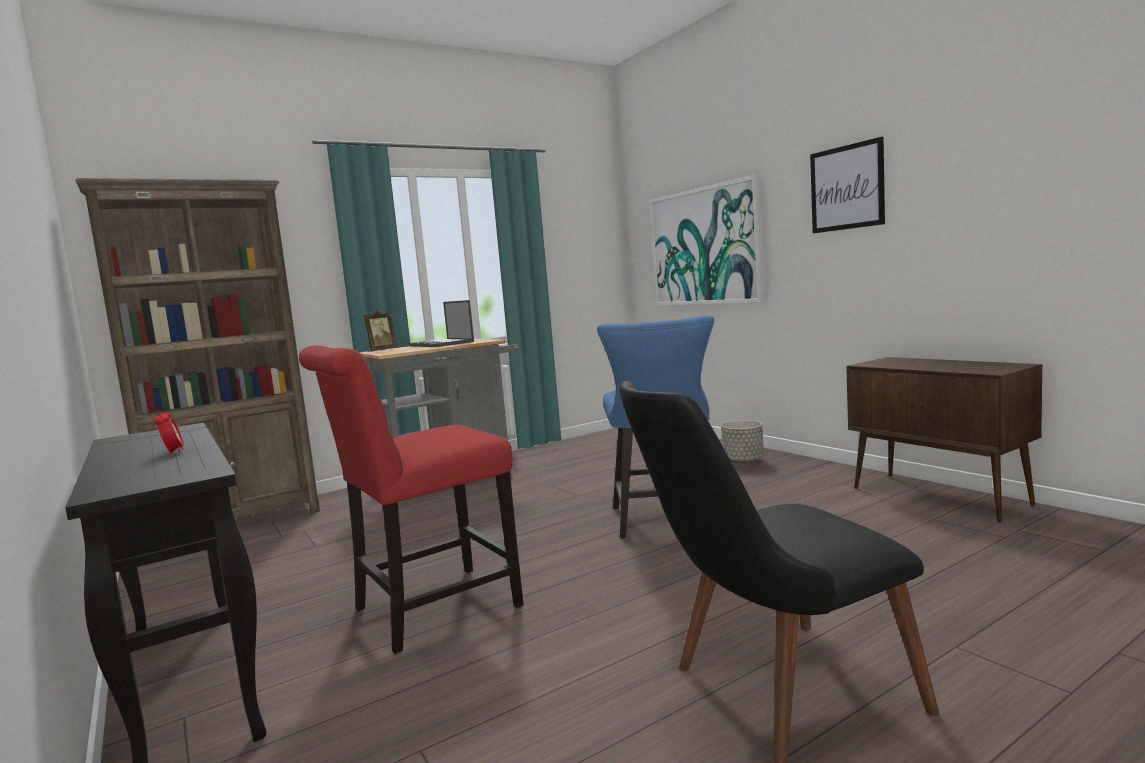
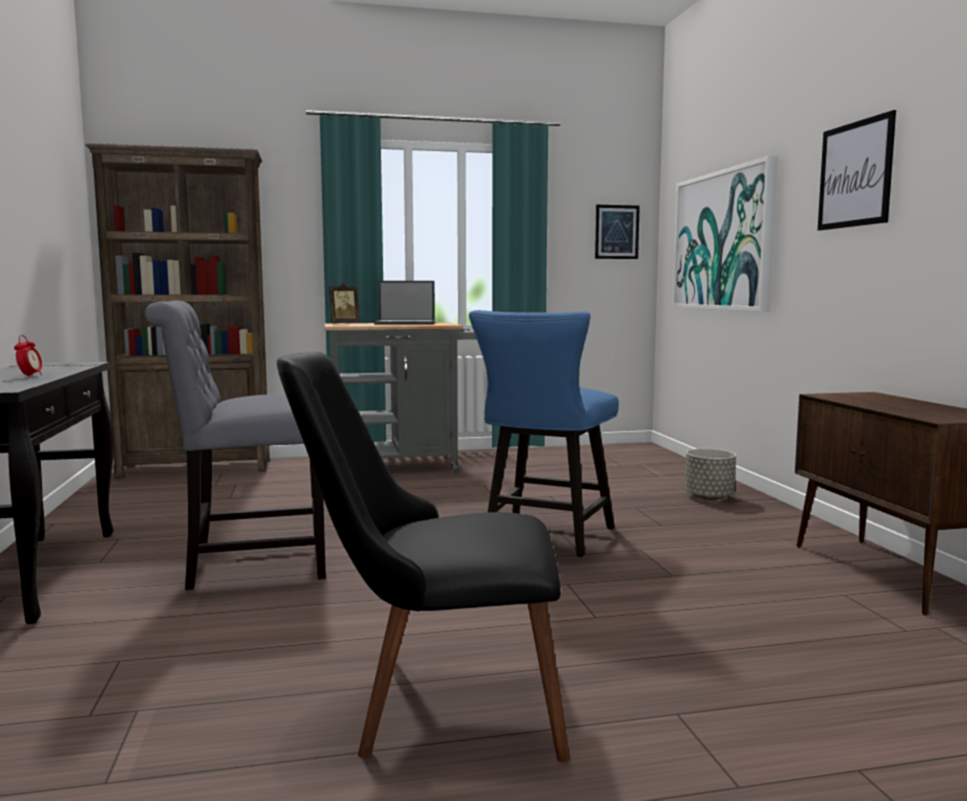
camera: 20 degrees right, 0 degrees up
red chair [299,345,524,654] -> grey chair [145,300,326,590]
laptop [410,300,474,347] -> laptop turned 75 degrees counterclockwise [374,281,435,325]
none -> picture [595,205,640,259]

